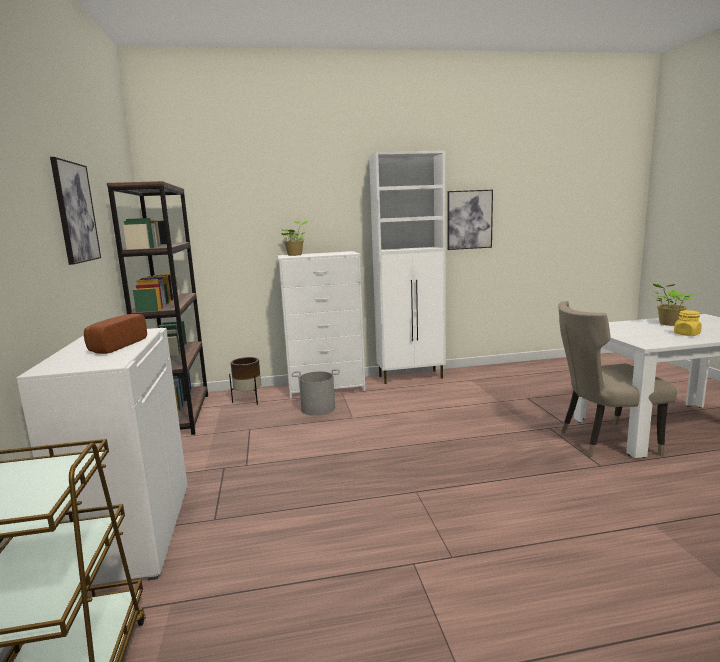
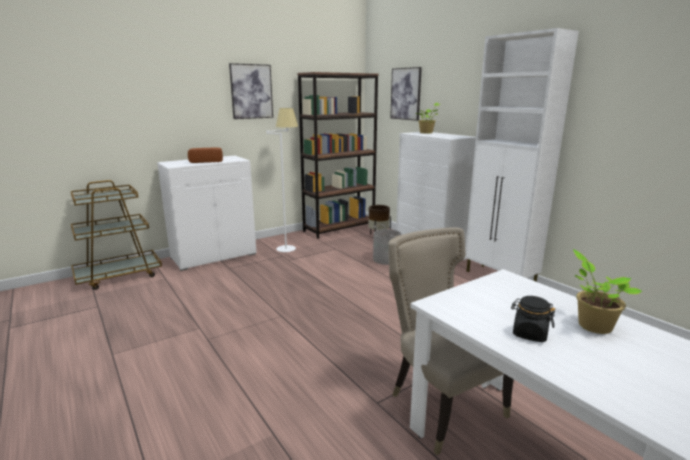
camera: 65 degrees right, 5 degrees up
picture [447,190,493,250] -> picture moved to [390,67,422,121]
yellow jar [674,310,702,336] -> black jar [511,296,555,342]
none -> white floor lamp [266,108,298,252]

